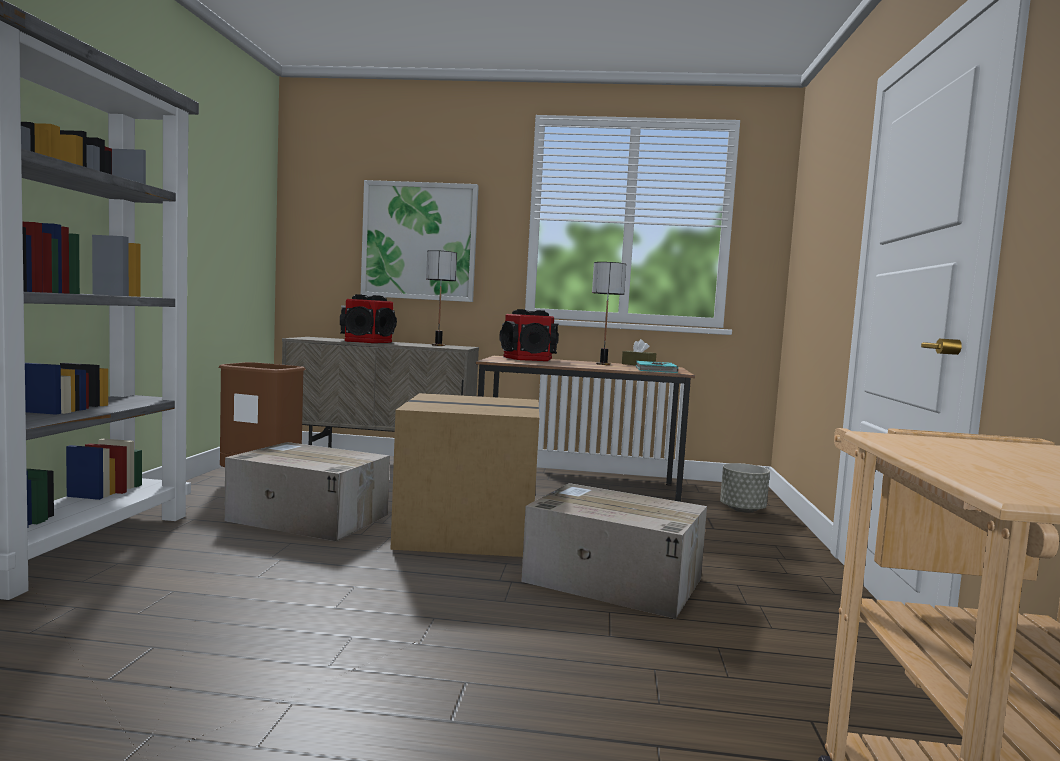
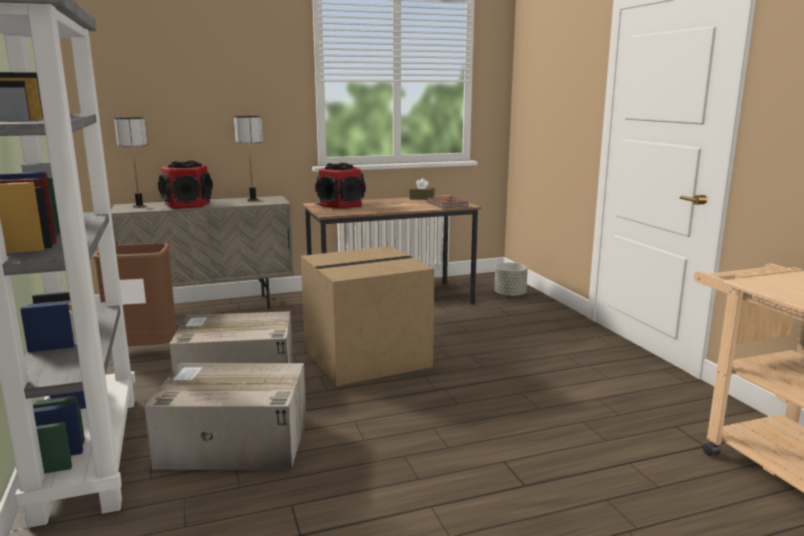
camera: 25 degrees left, 10 degrees up
picture [361,180,479,302] -> none
cardboard box [521,483,707,619] -> cardboard box moved to [144,363,306,470]
table lamp [592,262,626,365] -> table lamp moved to [114,118,148,208]
turquoise book [636,361,678,373] -> brown book [427,196,468,208]

